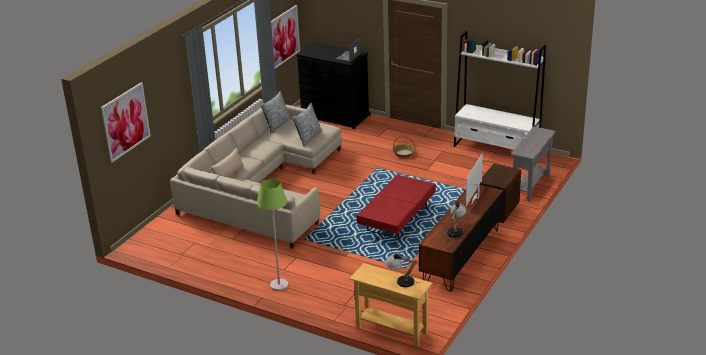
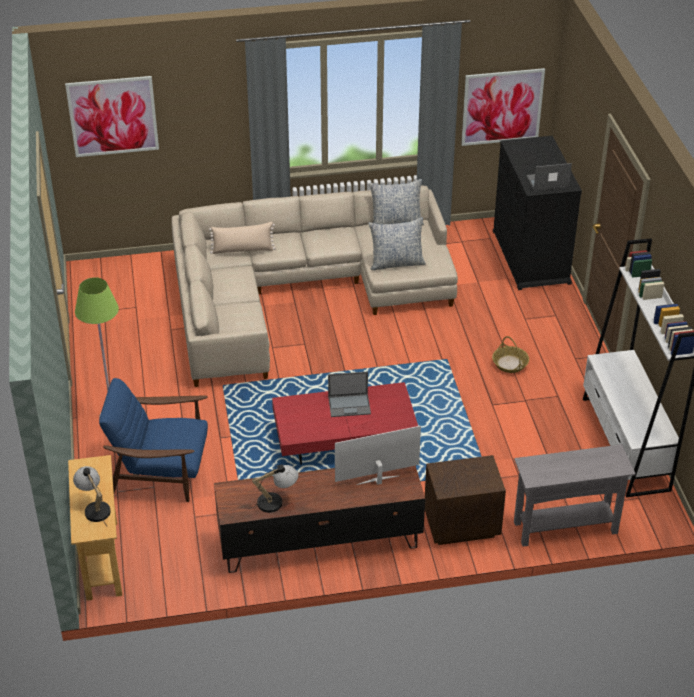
camera: 50 degrees right, 10 degrees up
none -> blue armchair [99,378,208,502]
none -> laptop [328,372,371,417]

